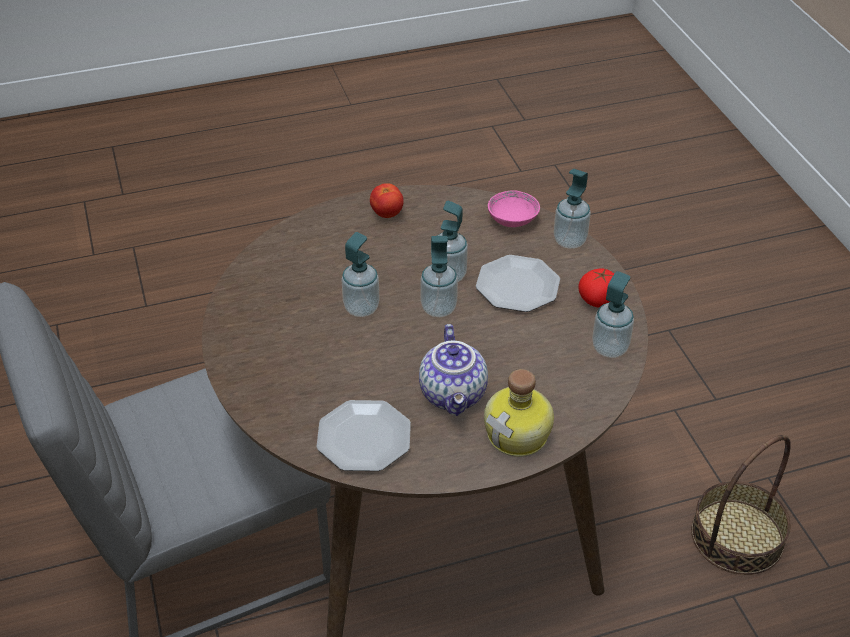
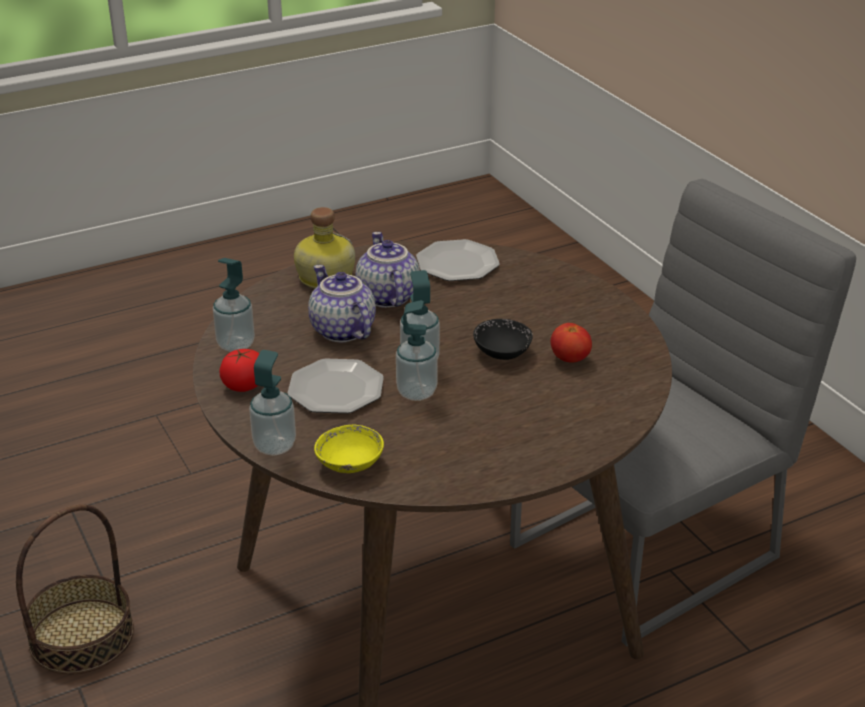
camera: 170 degrees right, 10 degrees down
soap dispenser [341,232,380,317] -> black bowl [473,319,533,360]
tomato [370,183,404,218] -> tomato moved to [550,323,592,363]
pink bowl [488,191,540,227] -> yellow bowl [314,425,384,473]
none -> teapot [308,265,376,342]

